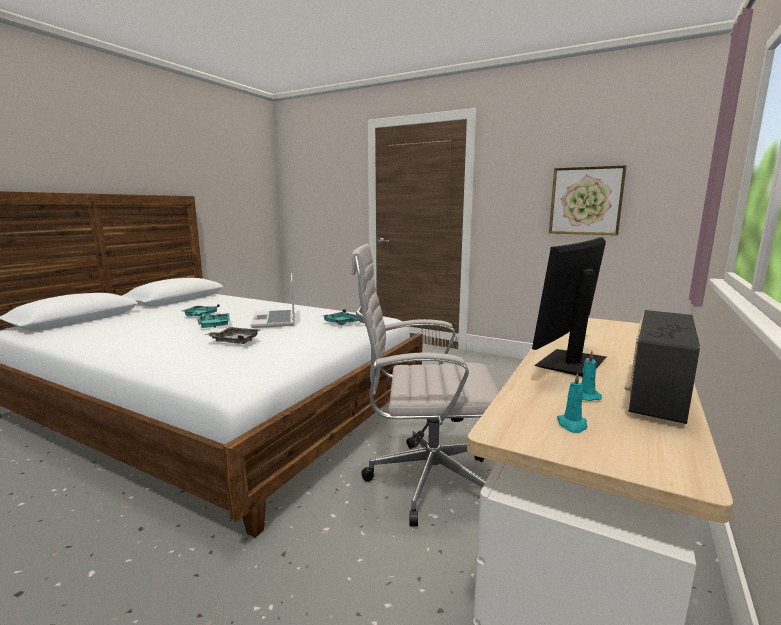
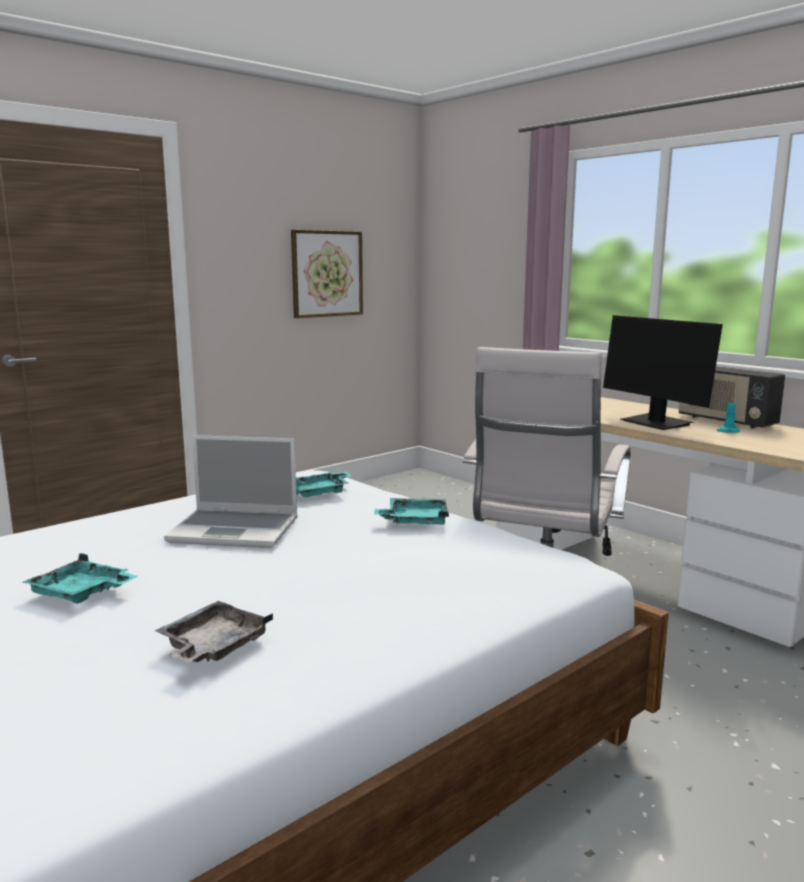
camera: 70 degrees left, 0 degrees up
turquoise tray [198,313,230,328] -> turquoise tray moved to [374,498,449,525]
grey tray [205,327,260,344] -> grey tray moved to [155,601,273,663]
turquoise candle [557,372,587,433] -> none

